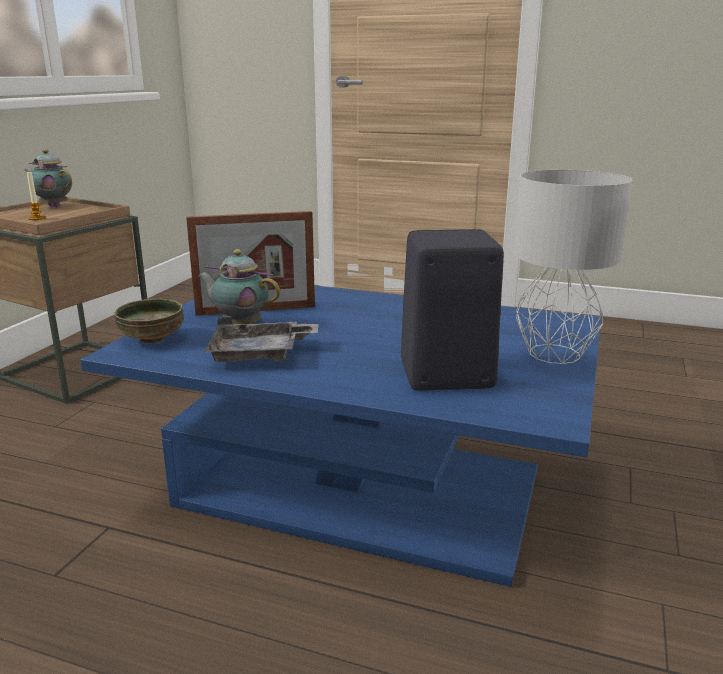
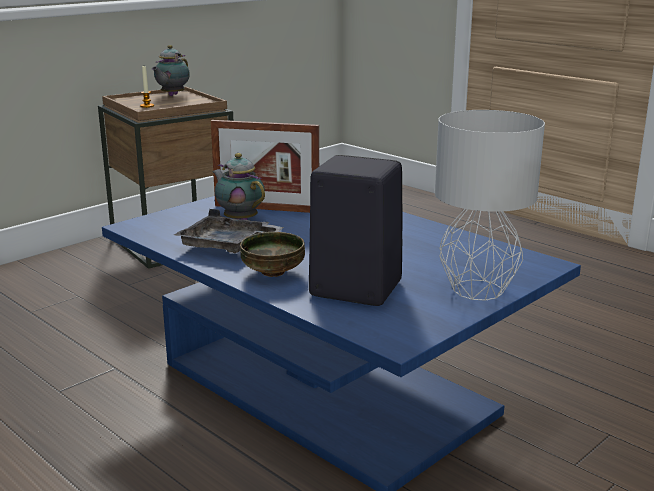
camera: 25 degrees right, 0 degrees up
teapot [25,149,72,207] -> teapot turned 120 degrees counterclockwise [152,45,190,96]
bowl [114,299,184,343] -> bowl moved to [240,232,305,277]

